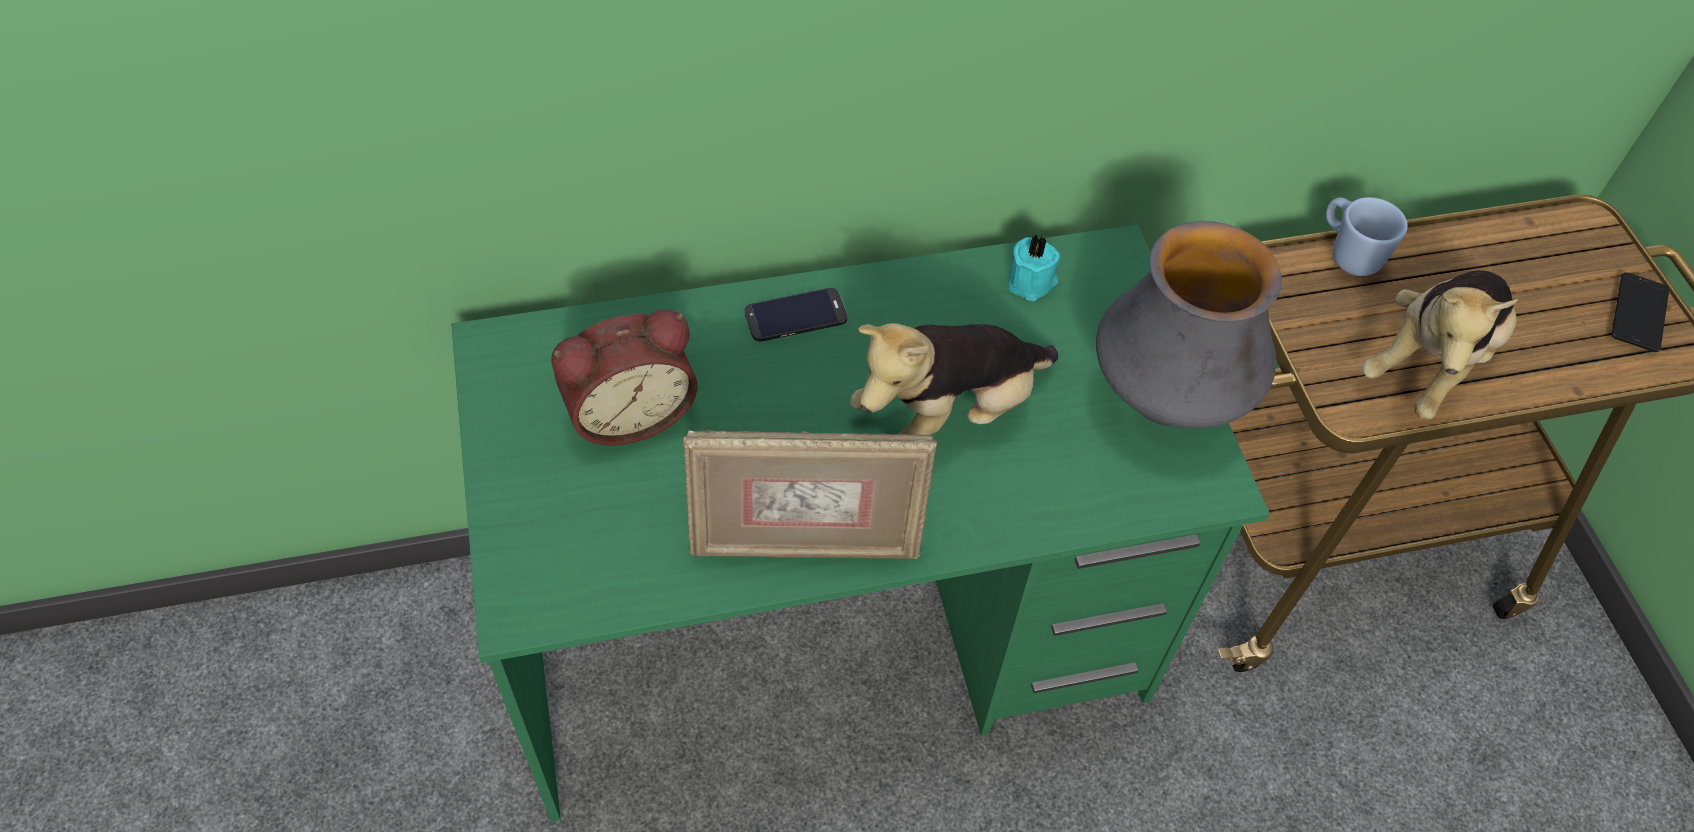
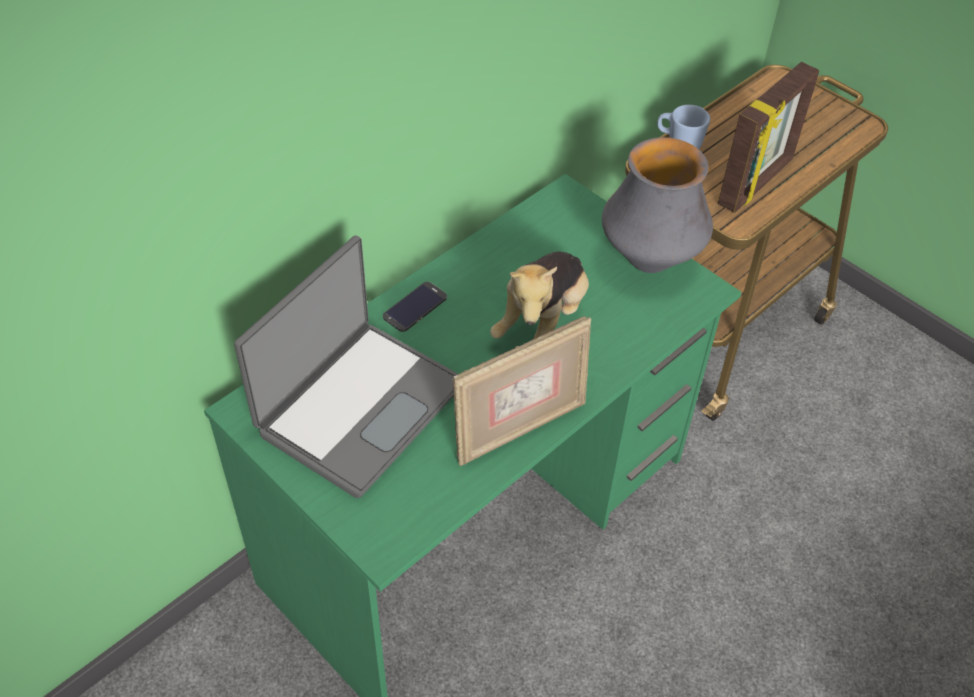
camera: 30 degrees left, 5 degrees down
alarm clock [551,310,698,446] -> laptop [234,235,458,498]
turquoise candle [1008,235,1060,301] -> none
plush toy [1361,270,1518,420] -> picture frame [718,62,819,213]
phone [1612,272,1669,352] -> none

